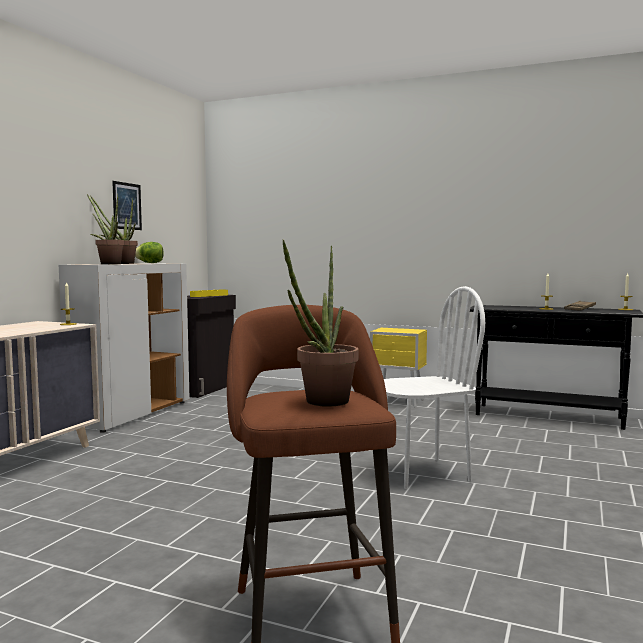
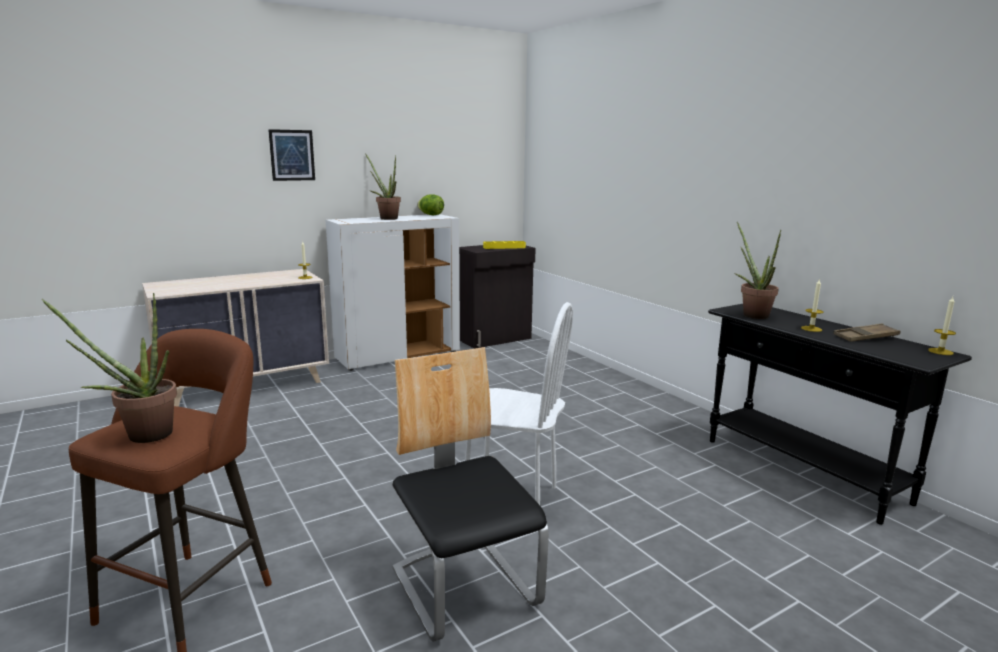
camera: 35 degrees right, 10 degrees up
potted plant [87,194,124,264] -> potted plant moved to [734,222,781,319]
picture [112,181,142,230] -> picture moved to [268,129,315,181]
yellow nightstand [370,328,427,408] -> none
none -> chair [392,347,549,642]

